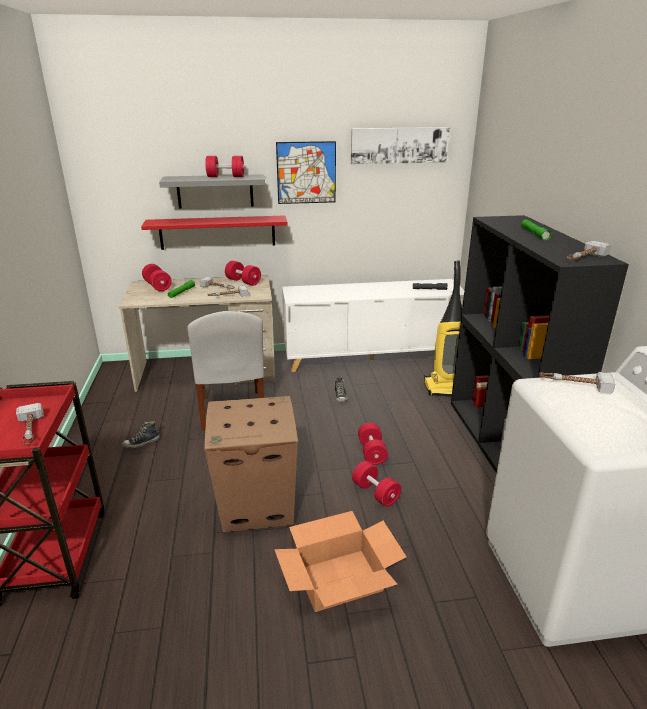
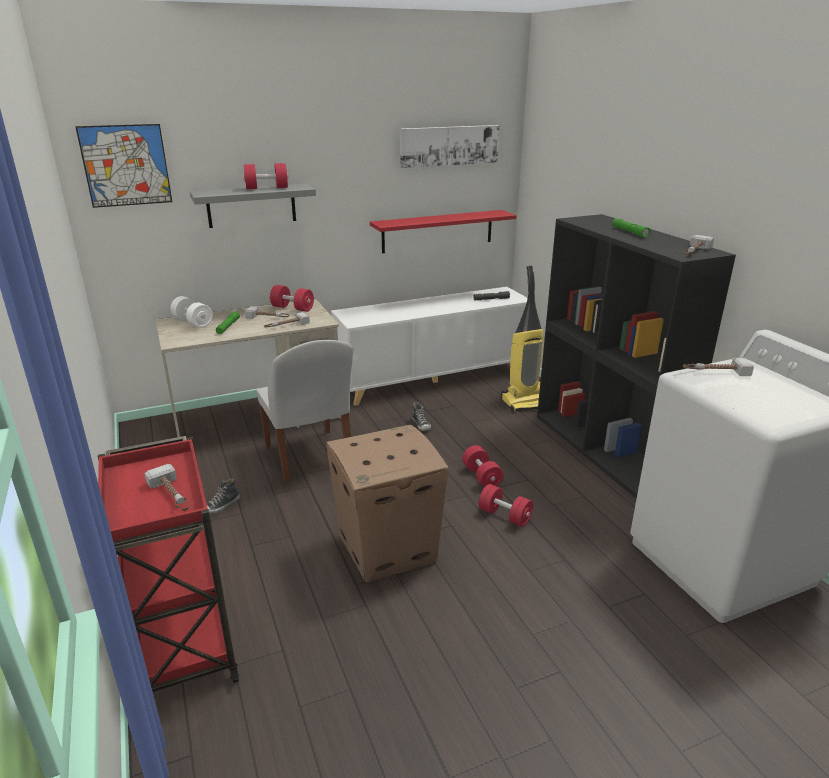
camera: 15 degrees left, 0 degrees up
red shelf [141,215,287,250] -> red shelf moved to [370,210,516,254]
red dumbbell [142,264,172,291] -> white dumbbell [171,296,213,328]
cardboard box [274,511,406,612] -> none
picture [276,141,336,204] -> picture moved to [75,124,172,208]

